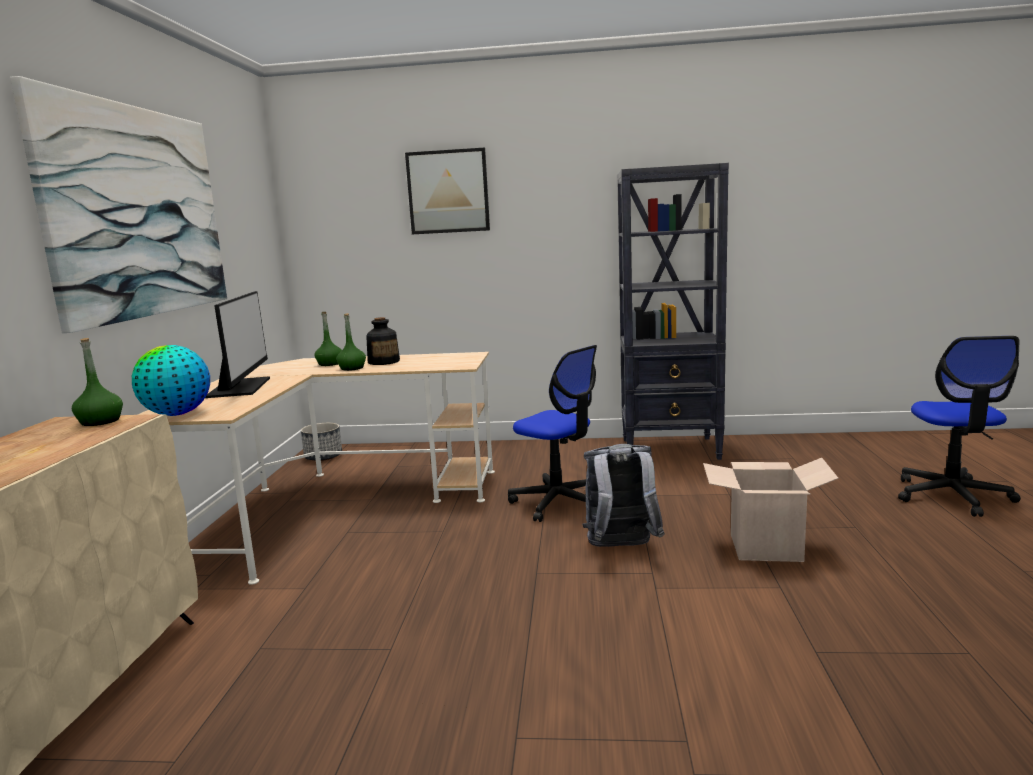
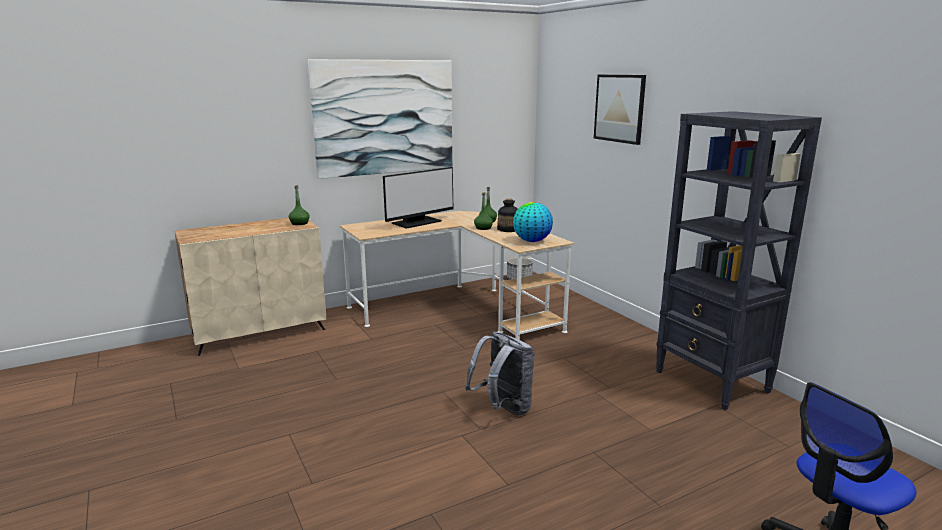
camera: 55 degrees right, 5 degrees up
globe [132,345,210,416] -> globe moved to [513,202,553,242]
office chair [508,345,597,522] -> none
cardboard box [703,458,839,562] -> none

